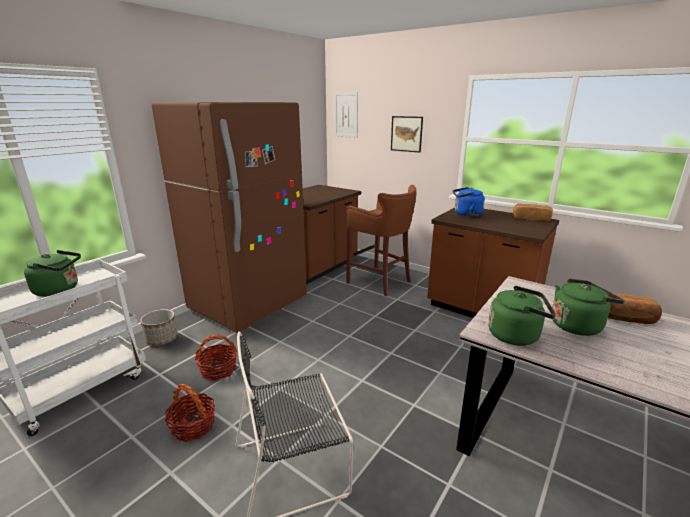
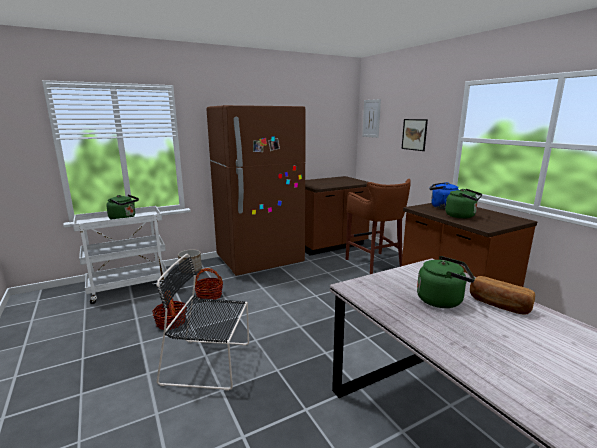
camera: 25 degrees right, 5 degrees down
green kettle [488,286,556,346] -> green kettle moved to [445,189,482,218]
bread [513,204,553,221] -> none

